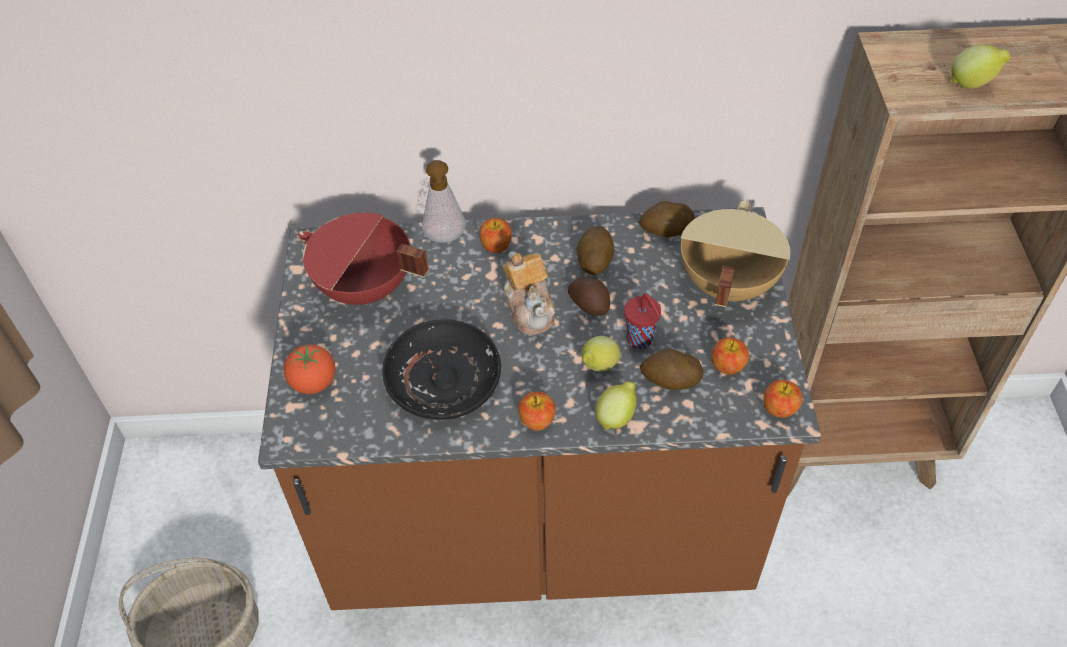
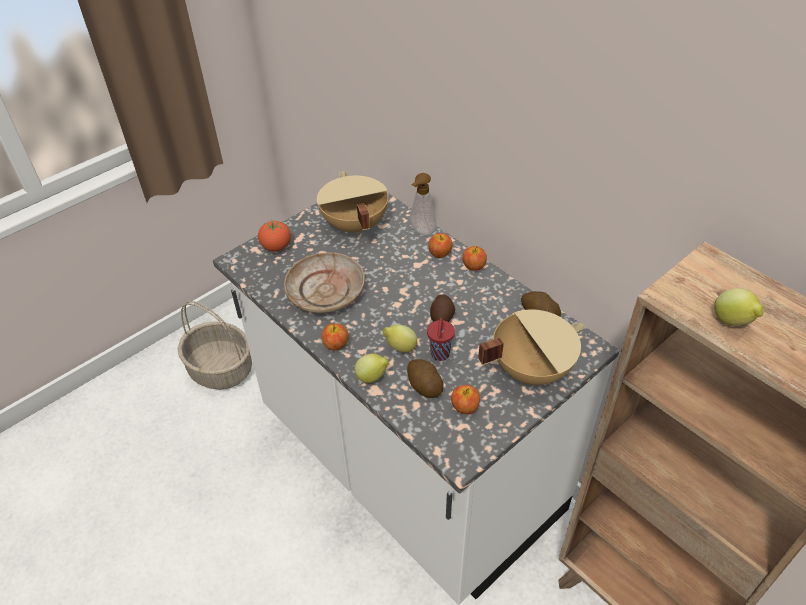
camera: 50 degrees right, 5 degrees down
brown counter [258,207,821,610] -> white counter [213,193,620,605]
red cooking pot [297,213,429,305] -> beige cooking pot [317,171,388,235]
black plate [382,319,501,420] -> beige plate [284,252,365,313]
teapot [502,251,556,335] -> none
potato [577,226,614,275] -> none
apple [763,380,803,418] -> apple moved to [462,246,487,271]

